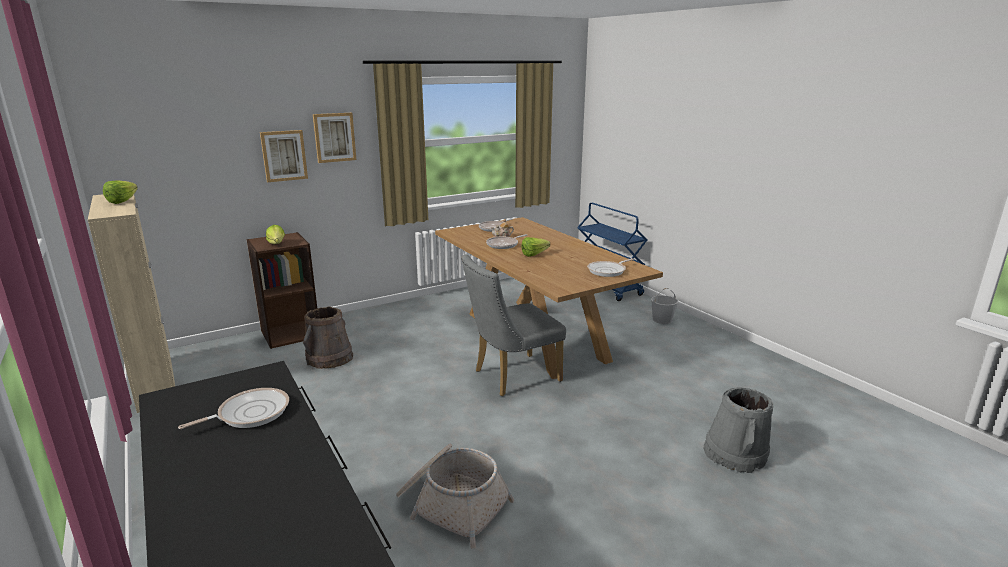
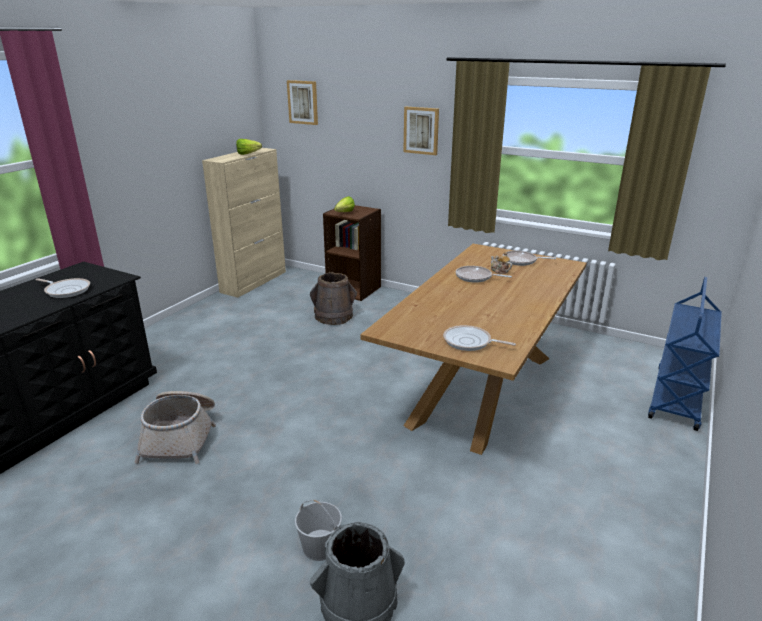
camera: 60 degrees right, 5 degrees up
picture [260,130,308,182] -> picture moved to [287,80,318,125]
grey chair [462,254,566,396] -> none
lettuce [522,237,550,257] -> none
white bucket [651,288,678,324] -> white bucket moved to [295,500,342,561]

